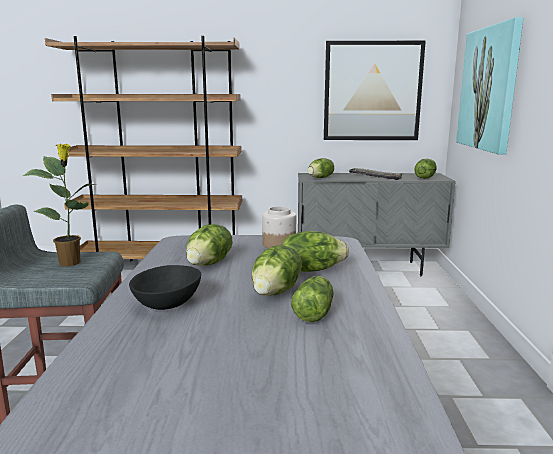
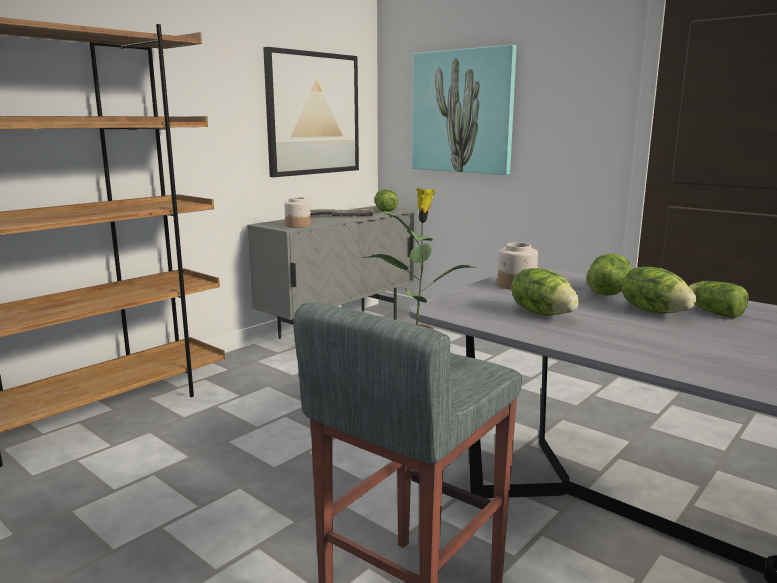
camera: 50 degrees left, 0 degrees up
black bowl [129,265,201,310] -> none
lettuce [308,158,334,178] -> jar [284,197,311,228]

